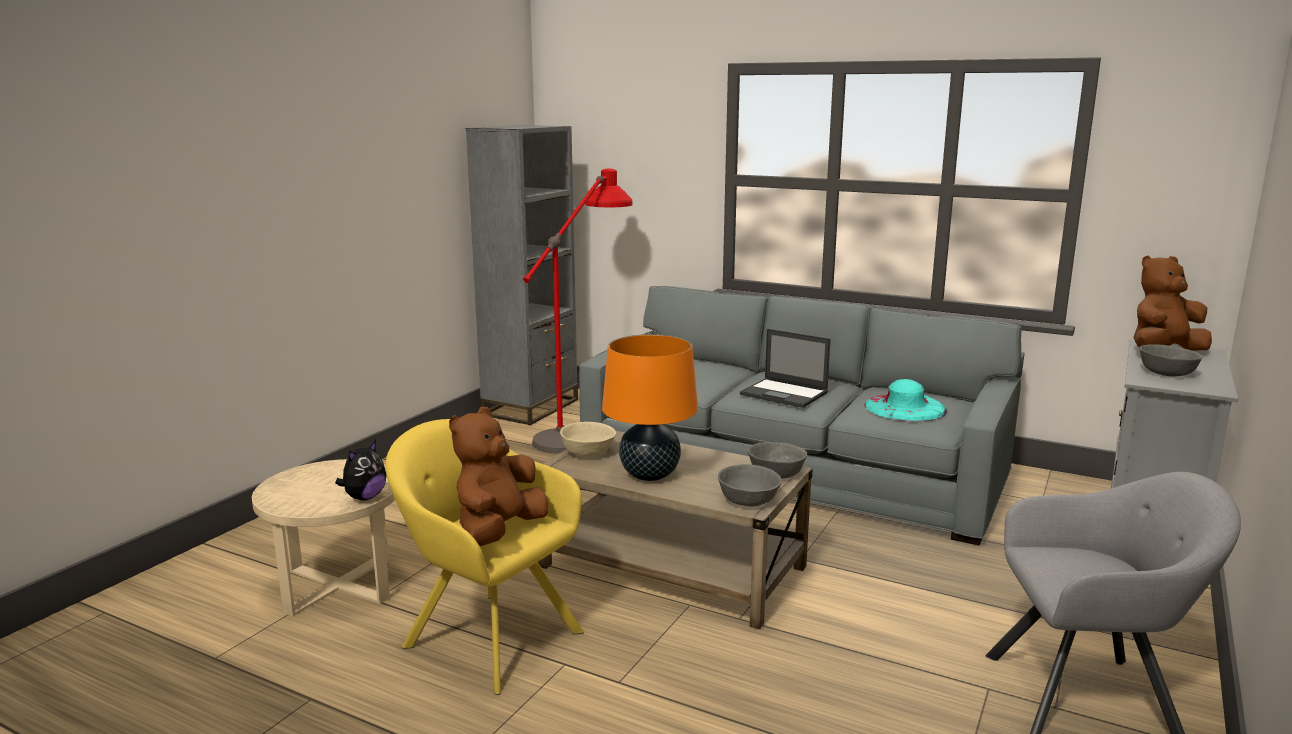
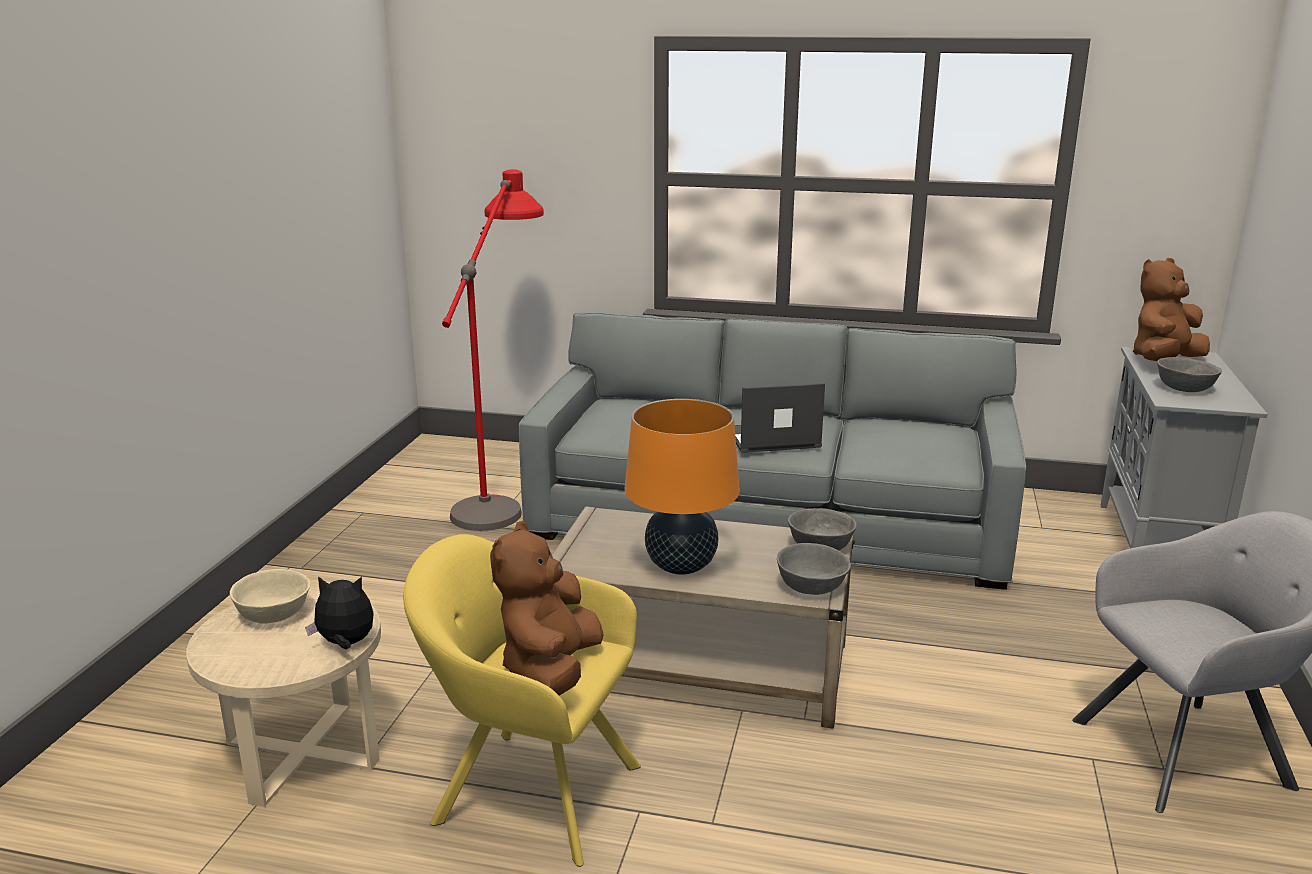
camera: 15 degrees left, 5 degrees up
plush toy [335,440,386,501] -> plush toy turned 105 degrees counterclockwise [305,576,373,649]
grey bookcase [466,125,578,425] -> none
beige bowl [560,422,616,457] -> beige bowl moved to [230,569,311,624]
laptop [740,329,831,408] -> laptop turned 150 degrees clockwise [735,383,825,453]
turquoise hat [865,379,947,422] -> none

